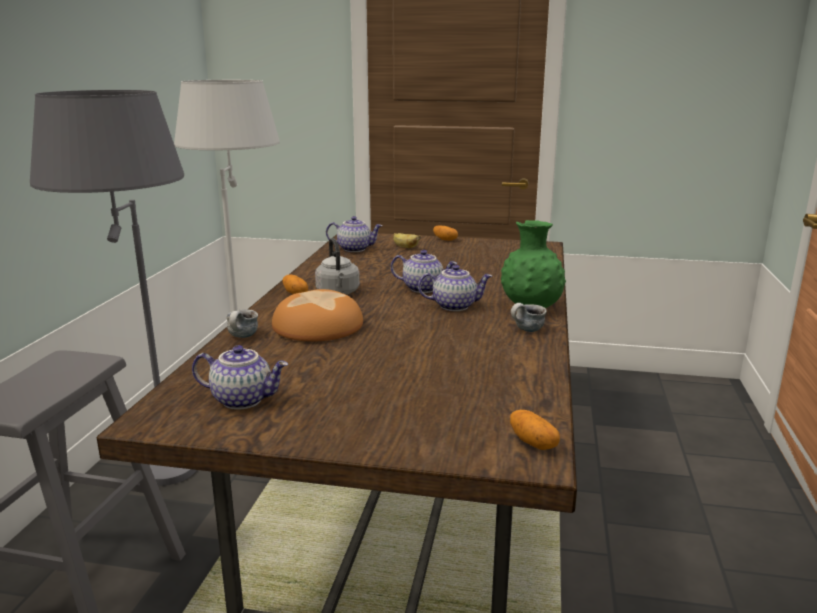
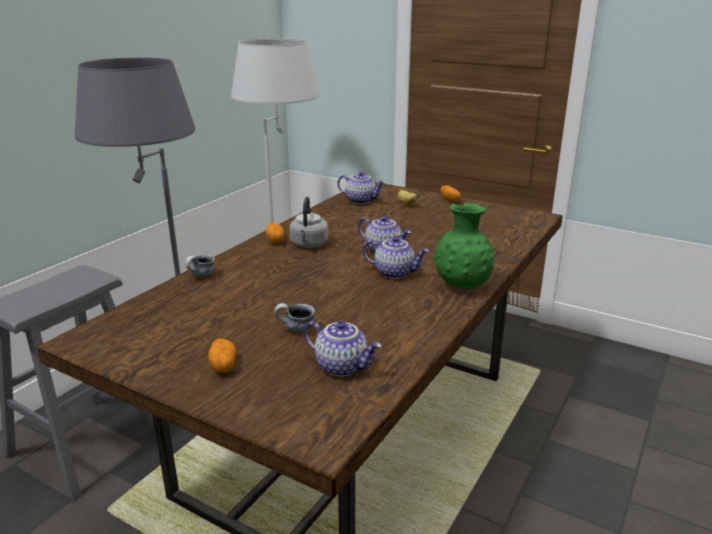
camera: 20 degrees right, 5 degrees up
teapot [192,345,288,410] -> teapot moved to [304,321,381,377]
bread [272,289,363,341] -> none
potato [510,410,560,450] -> potato moved to [208,339,236,373]
mug [511,303,546,332] -> mug moved to [275,303,315,333]

